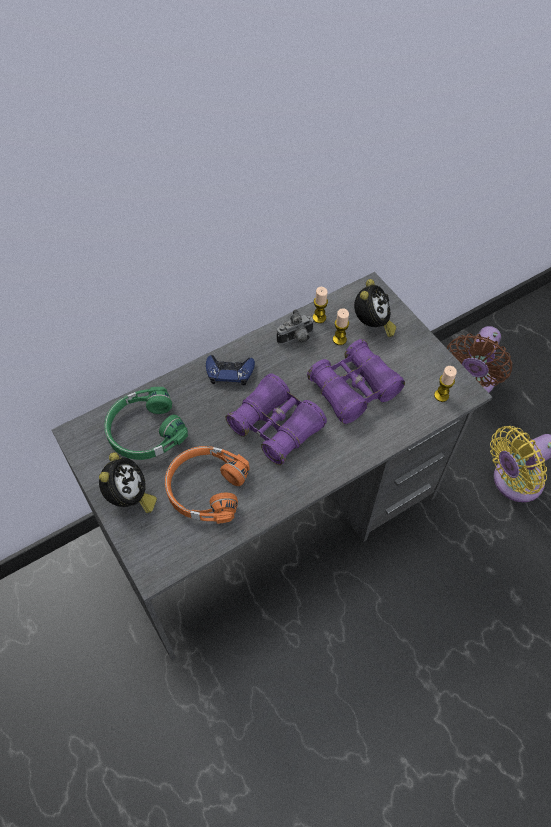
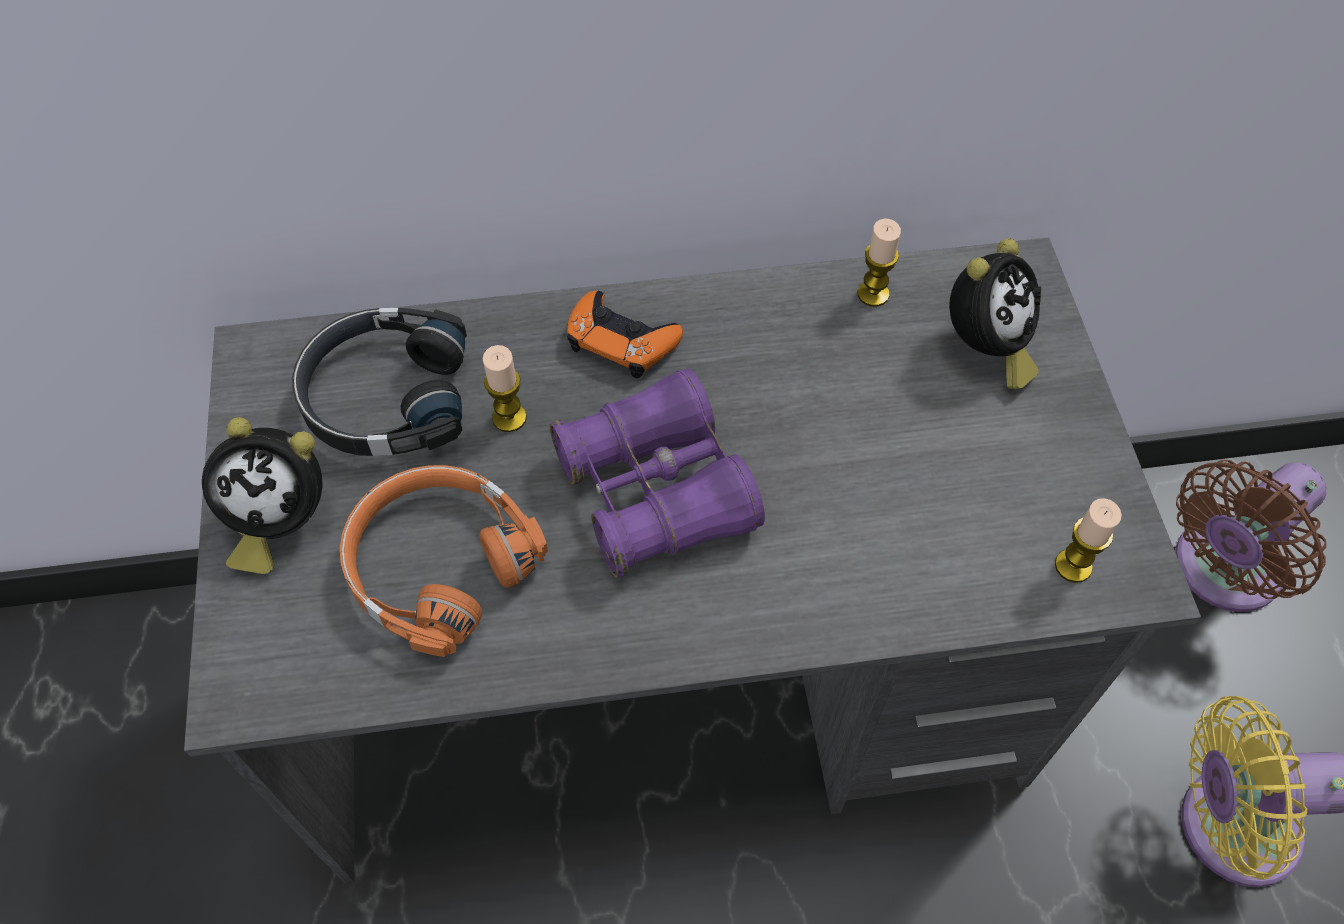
camera: 25 degrees right, 0 degrees up
alarm clock [99,452,157,513] -> alarm clock turned 60 degrees clockwise [202,417,322,574]
green headphones [104,387,188,460] -> black headphones [292,308,467,456]
blue game controller [206,355,255,386] -> orange game controller [567,290,683,378]
camera [277,309,314,344] -> none
purple binoculars [307,339,405,424] -> none
candle [333,308,349,345] -> candle moved to [483,345,527,432]

